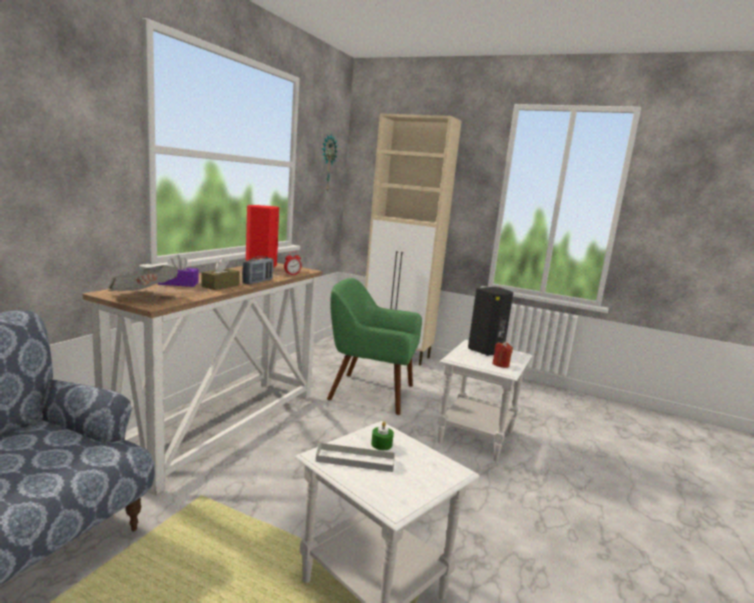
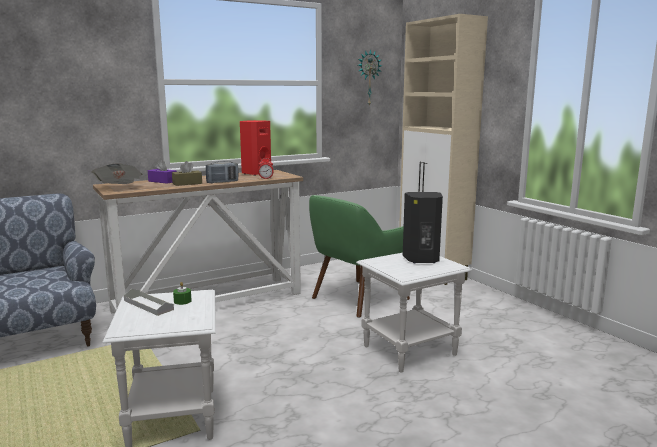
camera: 35 degrees right, 0 degrees up
green armchair [327,278,422,415] -> green armchair turned 90 degrees counterclockwise [309,195,410,318]
red candle [492,341,513,368] -> none

